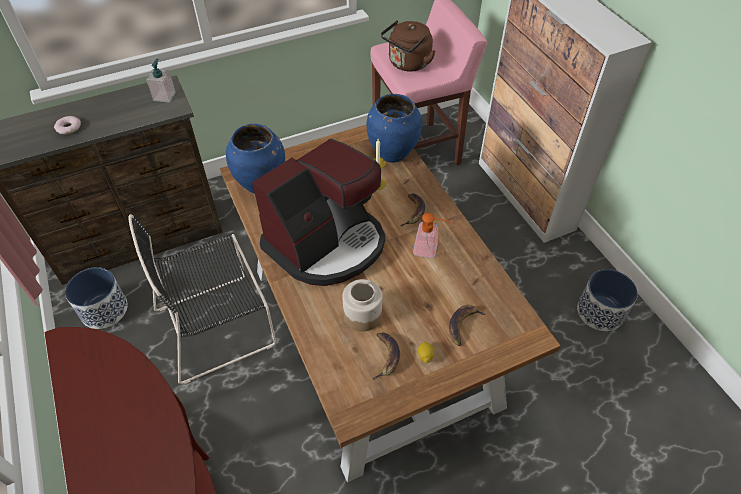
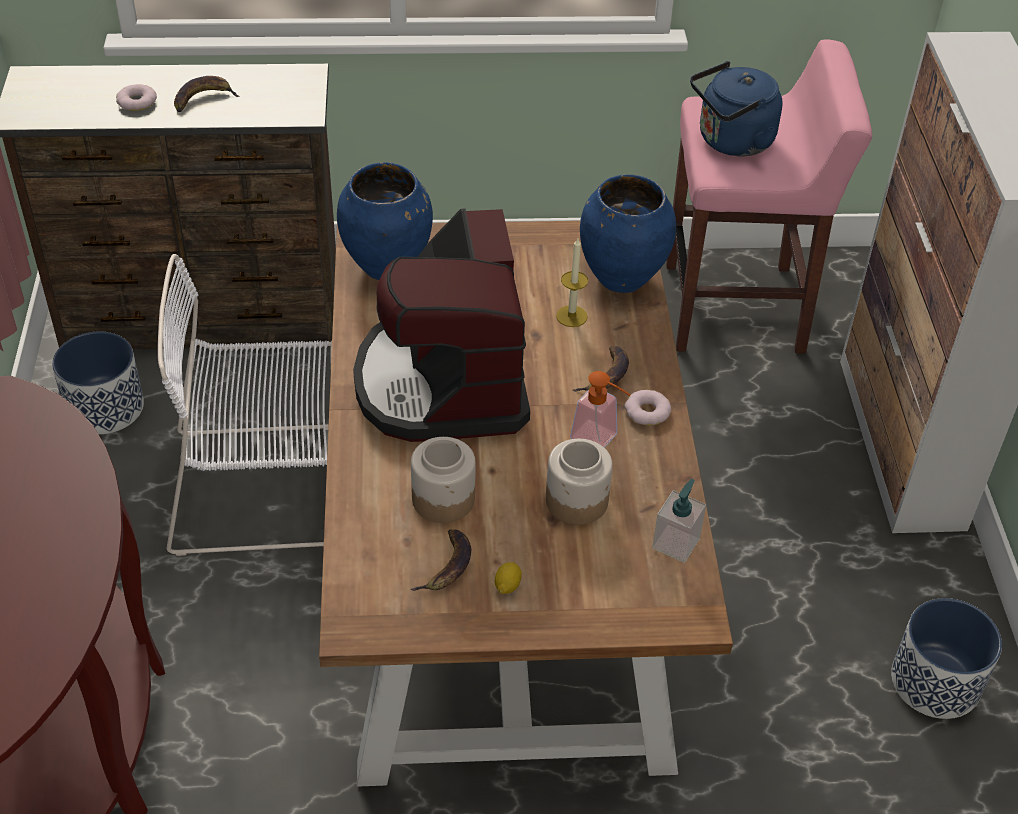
camera: 20 degrees right, 5 degrees down
black chair [129,214,276,384] -> white chair [158,254,332,556]
soap dispenser [146,58,176,103] -> soap dispenser moved to [652,479,706,563]
coffee machine [252,139,385,286] -> coffee machine turned 105 degrees clockwise [353,209,530,442]
brown kettle [381,20,436,72] -> blue kettle [690,61,783,157]
banana [449,305,486,346] -> banana moved to [174,76,240,112]
none -> jar [546,439,613,525]
none -> donut [624,390,671,426]

